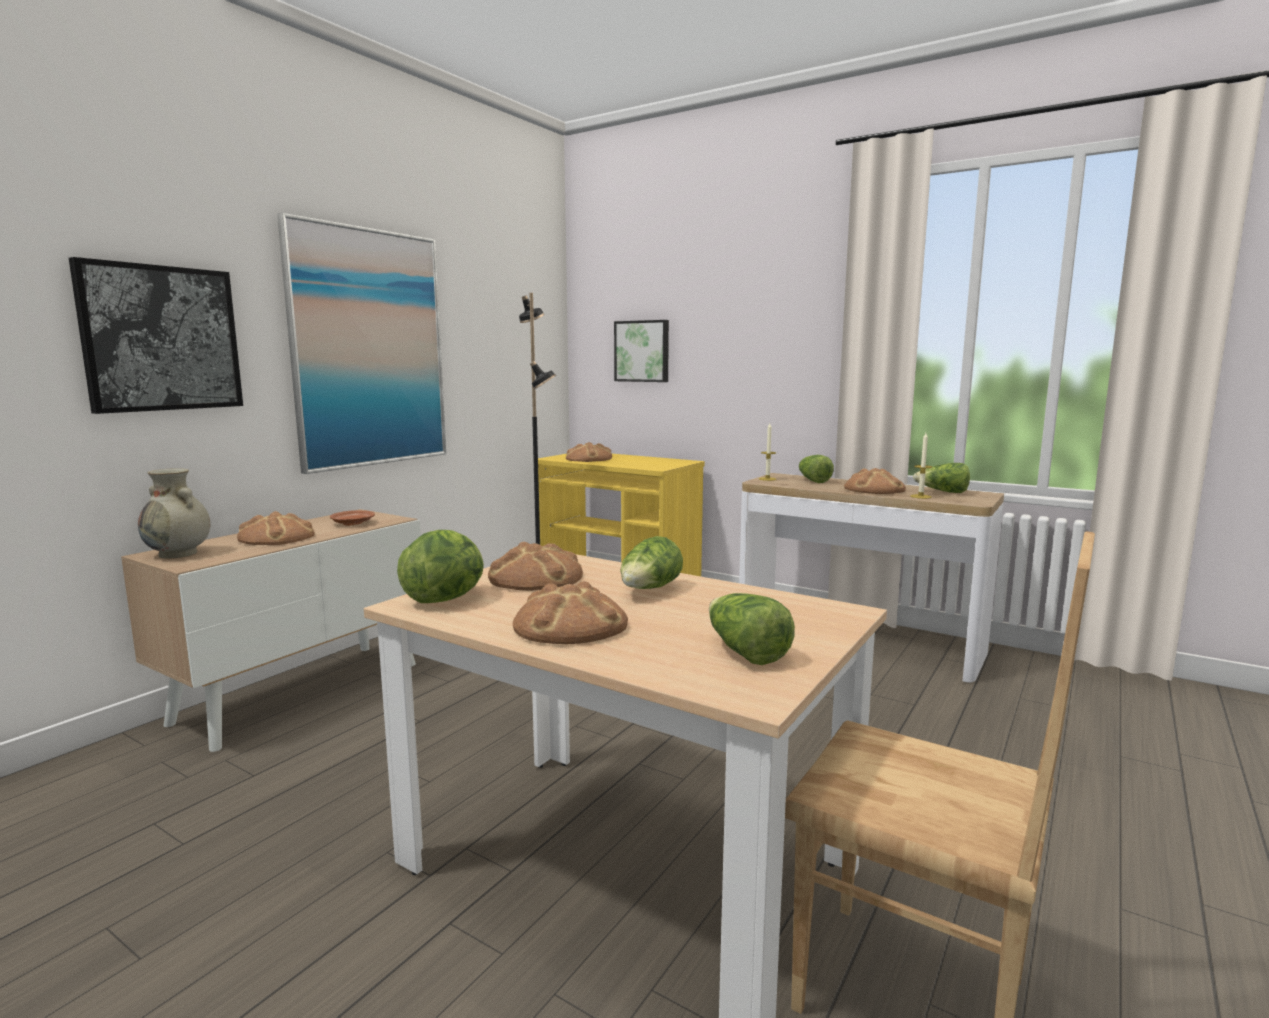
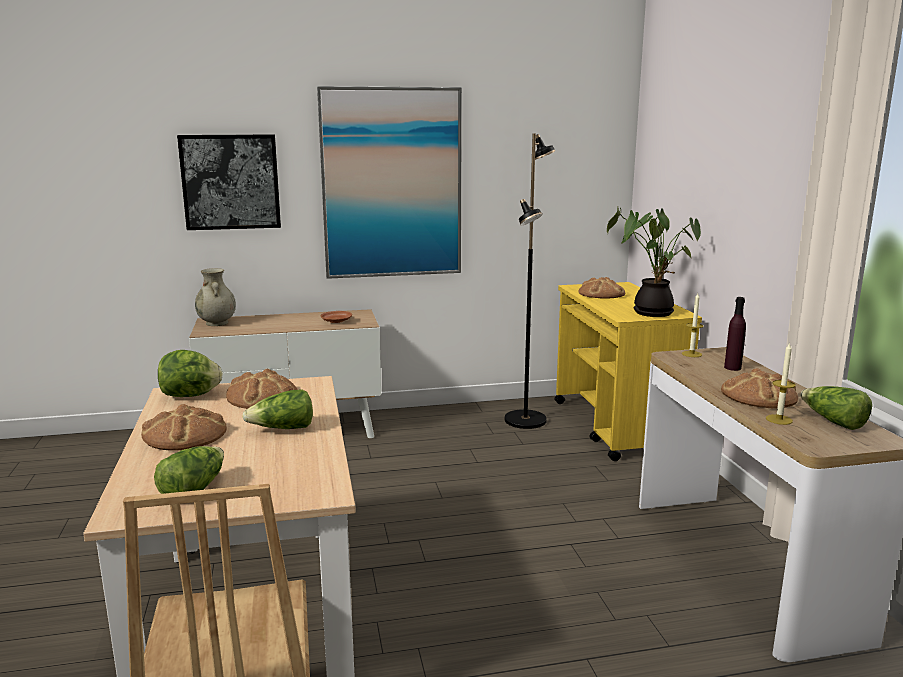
camera: 45 degrees right, 5 degrees up
bread [237,511,315,545] -> none
picture [614,320,669,382] -> none
lettuce [799,455,834,483] -> purple bottle [724,297,746,371]
none -> potted plant [607,207,701,317]

